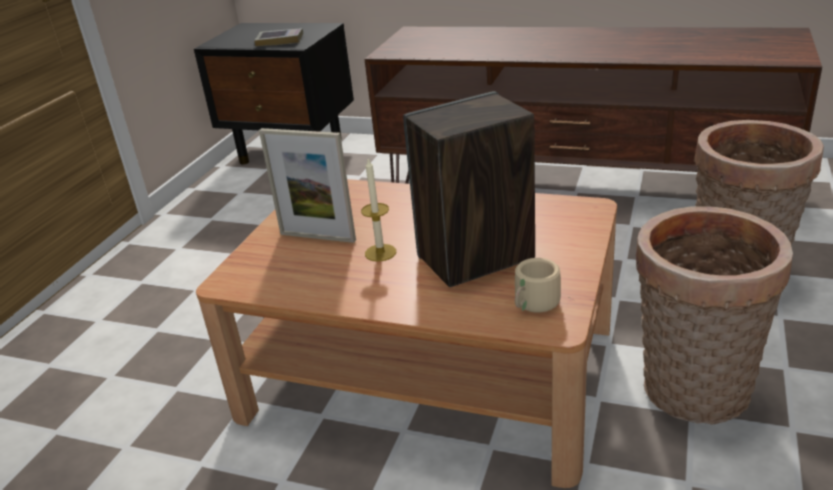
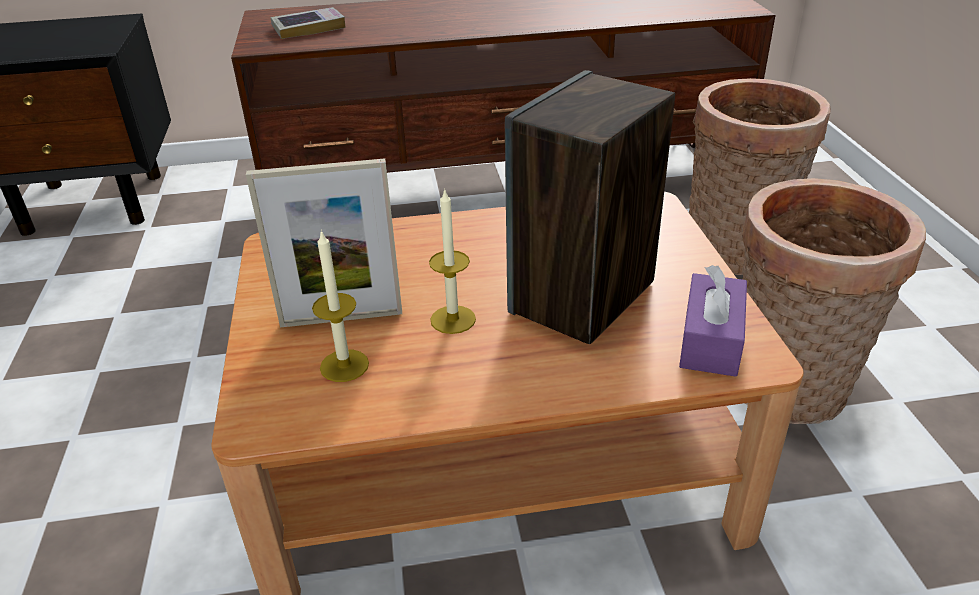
camera: 30 degrees left, 5 degrees up
book [254,28,303,46] -> book moved to [270,7,346,39]
beige mug [515,258,573,313] -> purple tissue box [679,265,747,377]
none -> candle [312,229,369,382]

